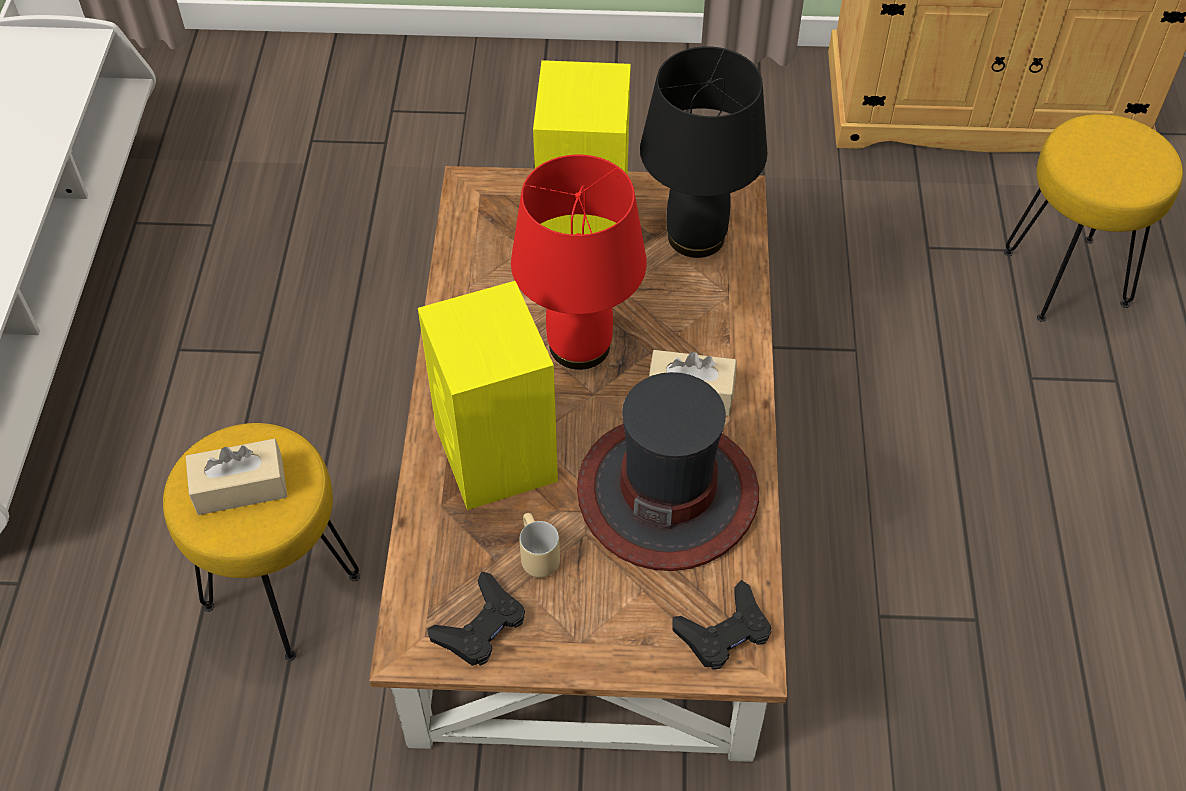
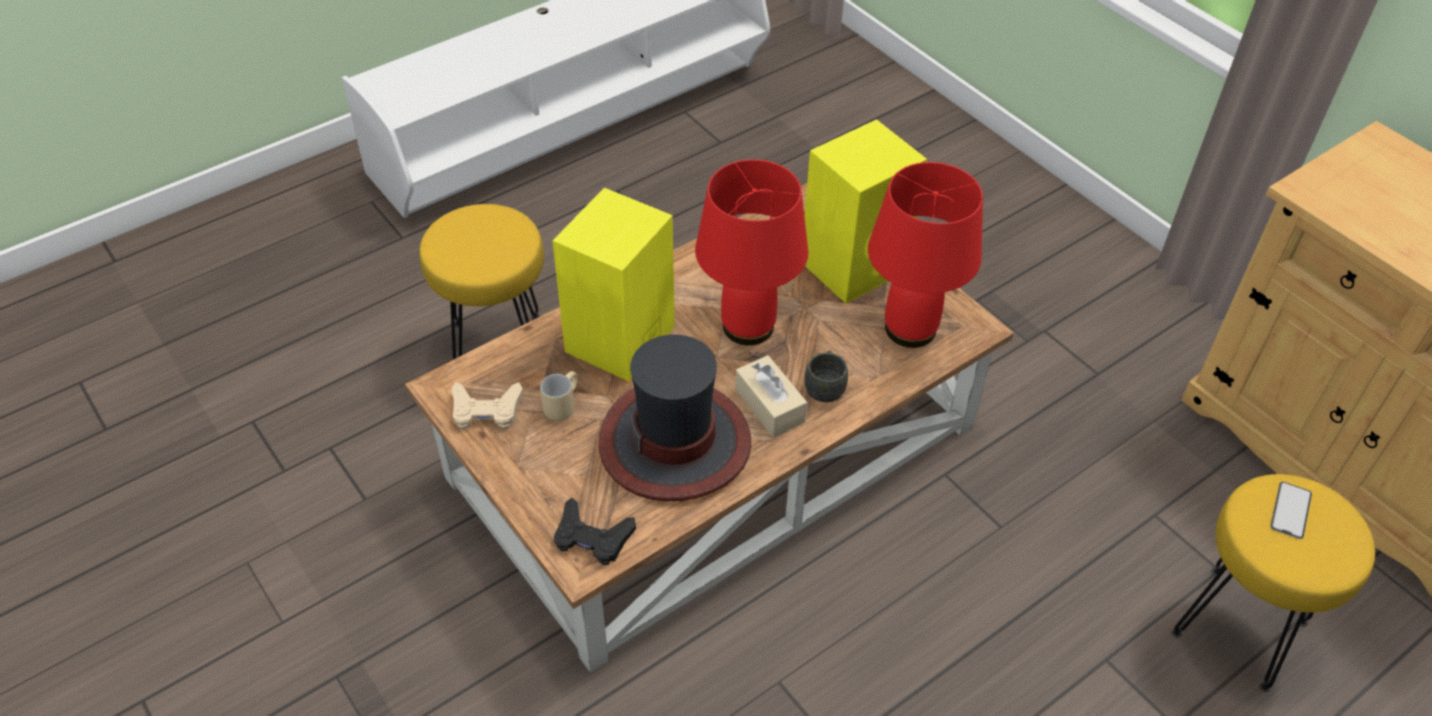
camera: 50 degrees right, 5 degrees down
beige tissue box [186,439,287,515] -> none
black game controller [427,572,525,666] -> beige game controller [451,382,523,429]
black table lamp [640,46,768,258] -> red table lamp [868,162,983,348]
none -> grey mug [805,350,848,402]
none -> phone [1270,482,1312,539]

